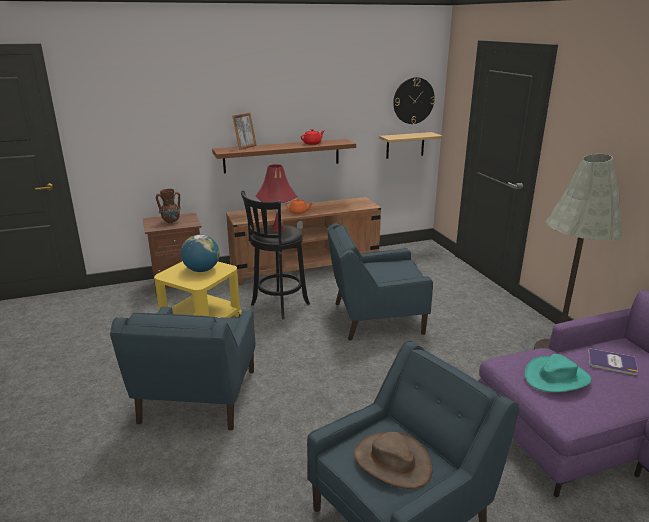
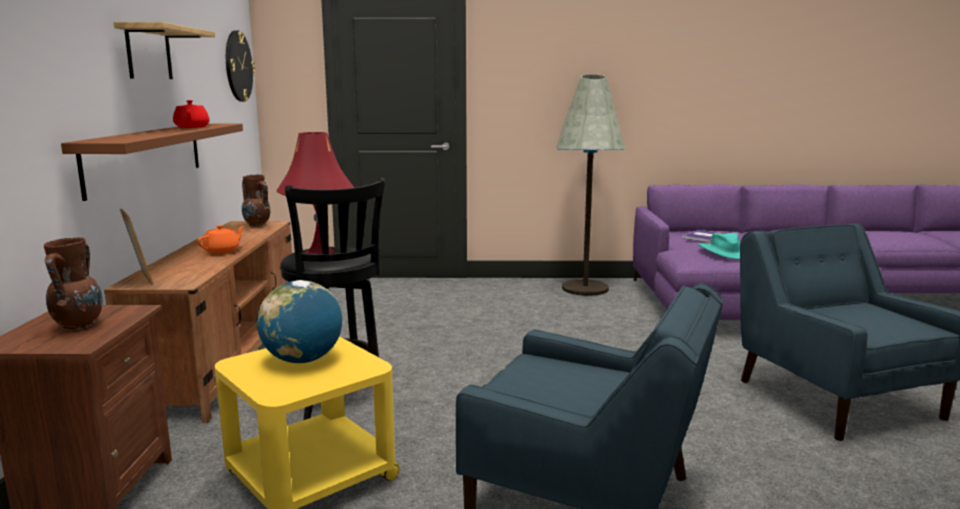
camera: 70 degrees left, 10 degrees down
picture frame [232,113,257,150] -> picture frame moved to [120,209,153,285]
blue armchair [327,223,433,341] -> none
brown hat [354,432,433,489] -> none
shelf [379,132,443,159] -> shelf moved to [114,22,215,79]
none -> brown vase [242,175,271,227]

